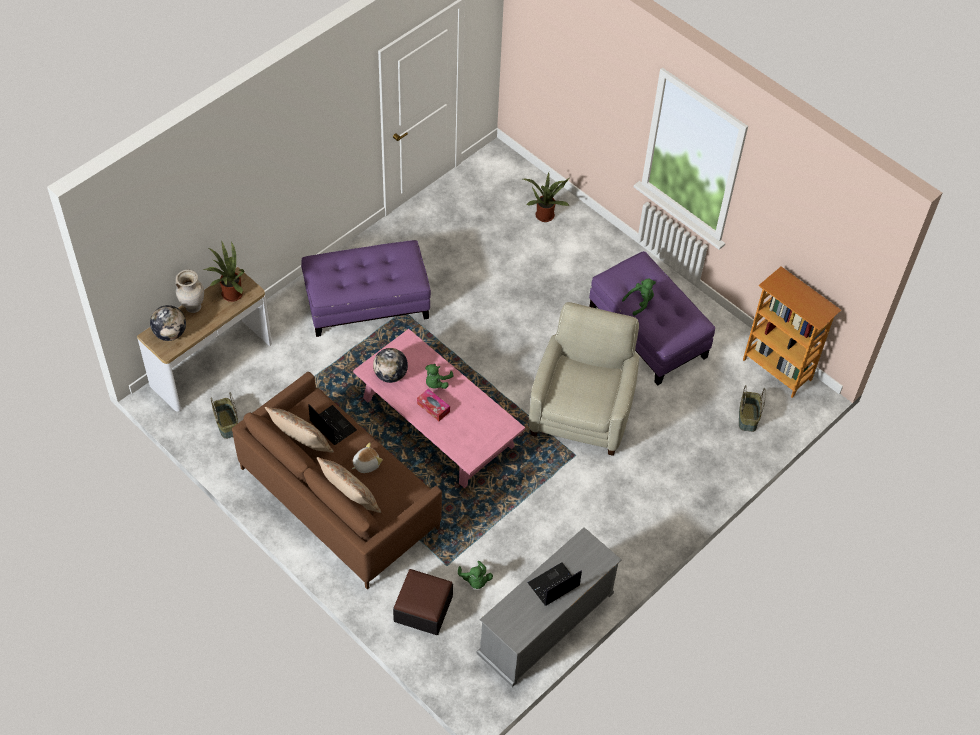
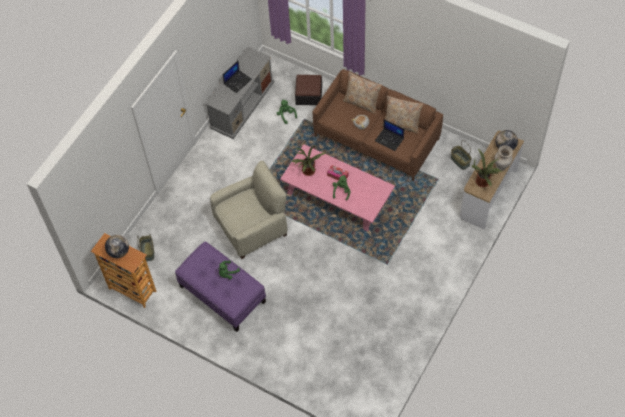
camera: 170 degrees right, 5 degrees up
purple ottoman [301,240,431,337] -> none
globe [373,348,408,383] -> globe moved to [105,235,129,258]
potted plant [523,172,569,222] -> potted plant moved to [292,145,326,176]
beige armchair [529,302,639,456] -> beige armchair turned 120 degrees counterclockwise [210,161,287,259]

